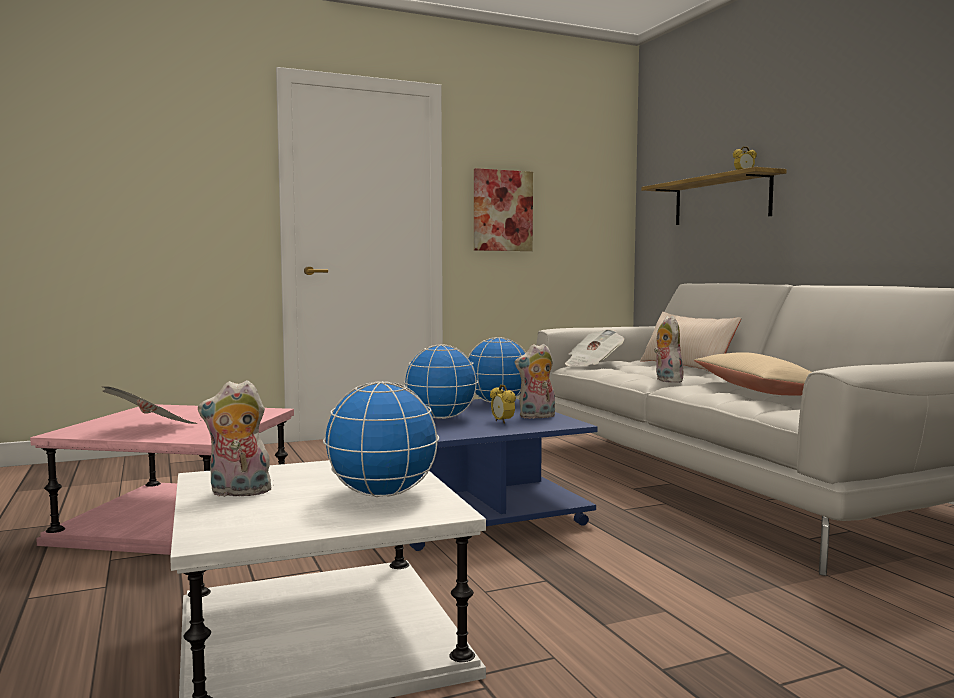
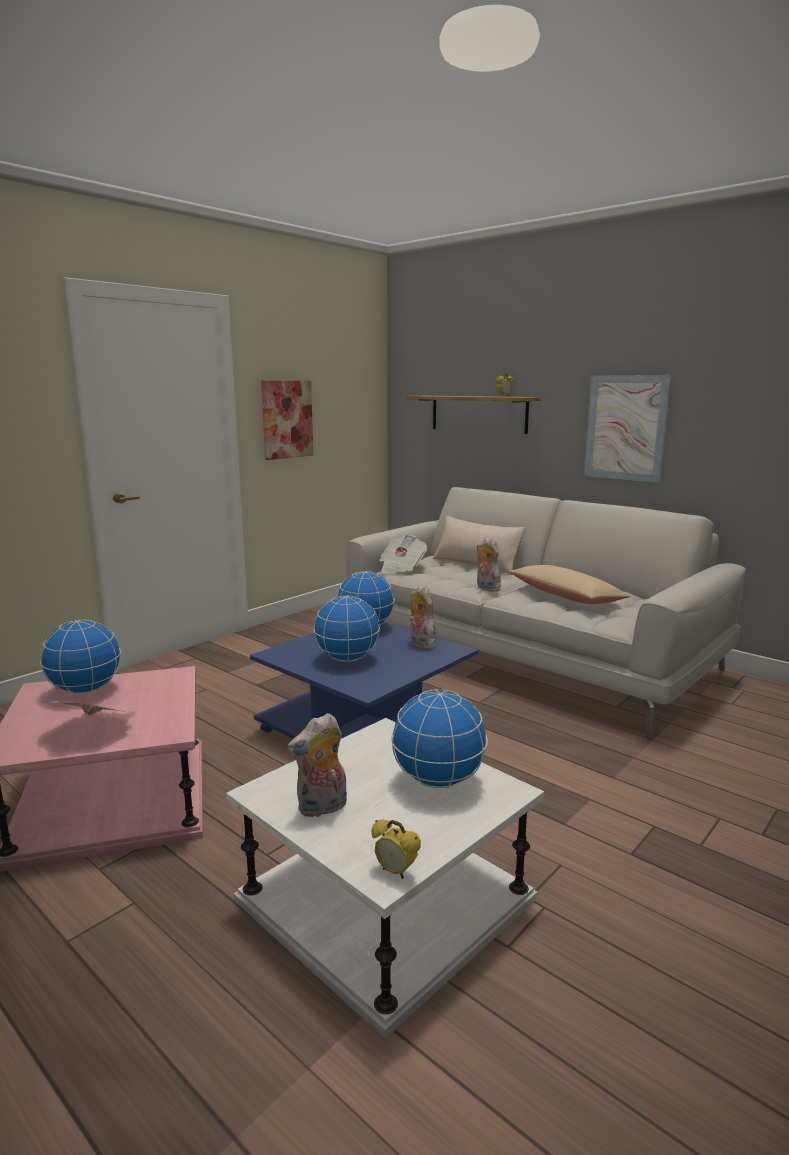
camera: 25 degrees left, 10 degrees up
alarm clock [490,385,516,424] -> alarm clock moved to [371,820,421,879]
plush toy [514,344,555,419] -> plush toy turned 105 degrees clockwise [409,584,436,649]
none -> globe [40,619,121,694]
none -> picture [584,375,672,483]

